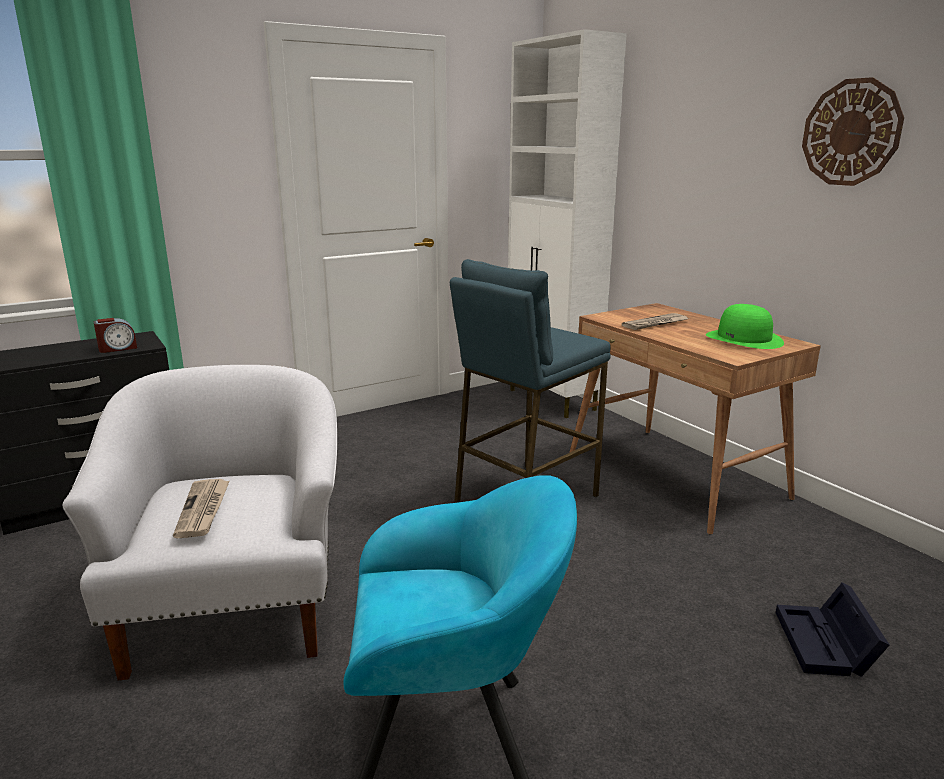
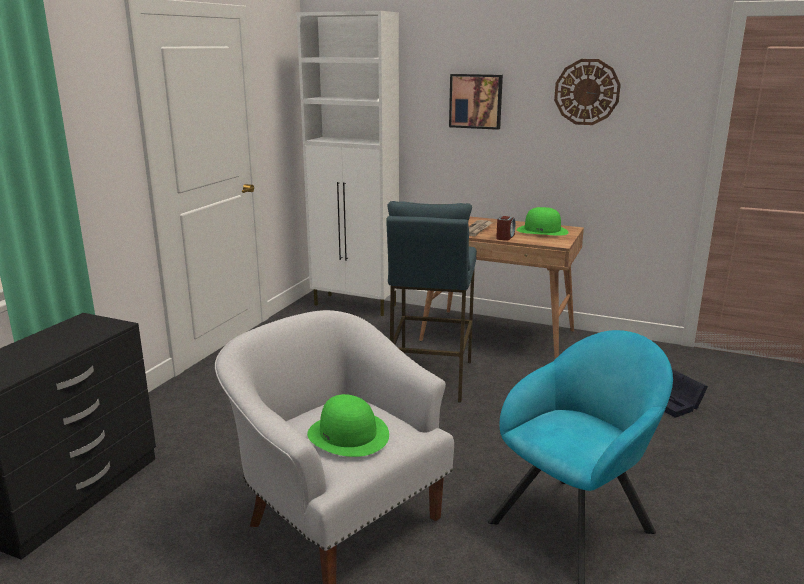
camera: 35 degrees left, 0 degrees up
alarm clock [94,318,137,353] -> alarm clock moved to [496,216,516,241]
newspaper [173,479,229,538] -> green hat [307,394,389,457]
none -> picture [449,74,503,130]

